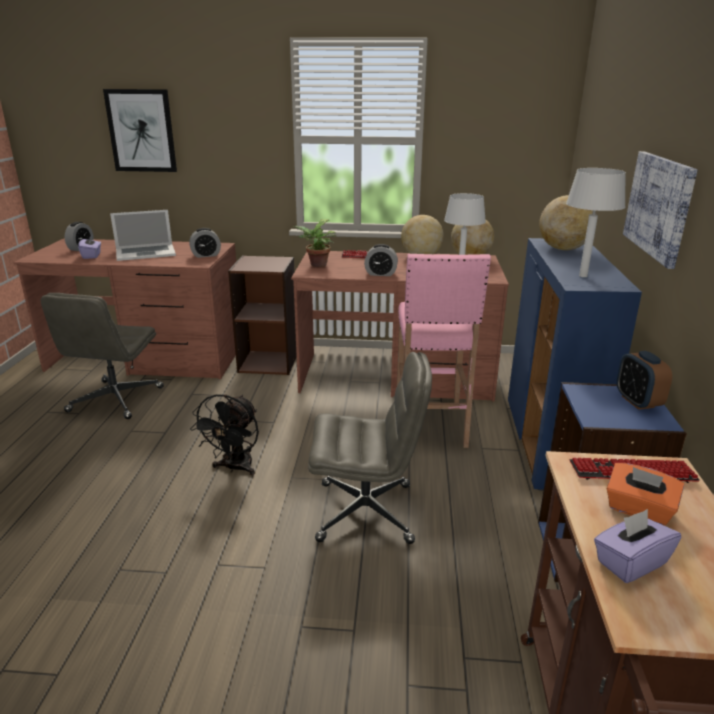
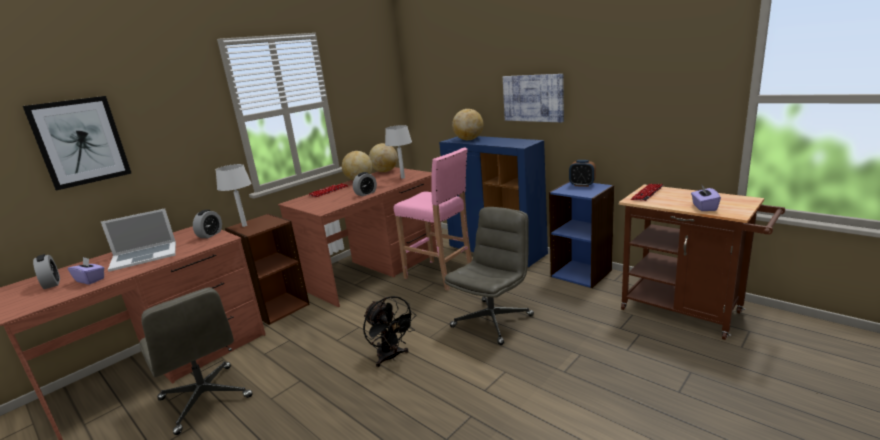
camera: 50 degrees left, 5 degrees down
laptop [110,210,176,261] -> laptop turned 45 degrees clockwise [101,208,176,272]
potted plant [293,219,336,267] -> none
grey table lamp [566,168,626,277] -> grey table lamp moved to [216,164,251,227]
orange tissue box [607,463,684,526] -> none

